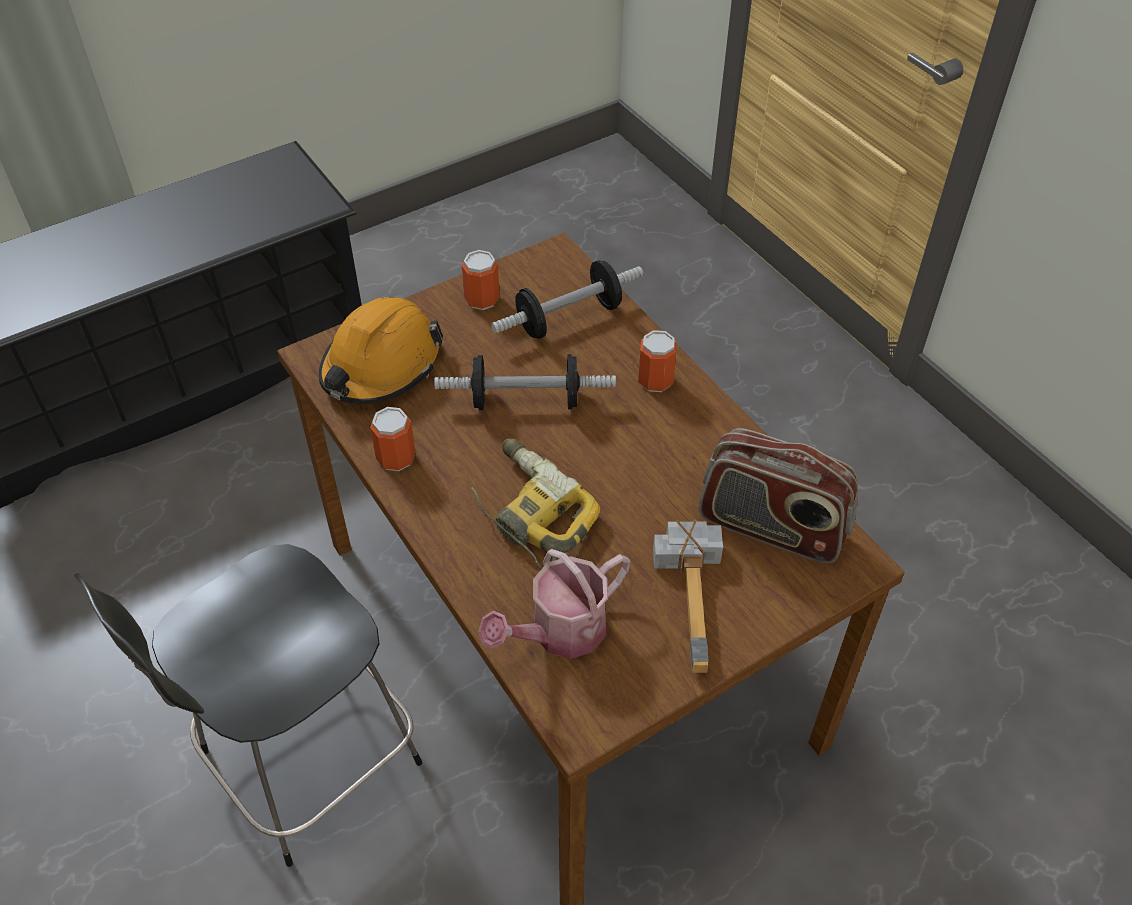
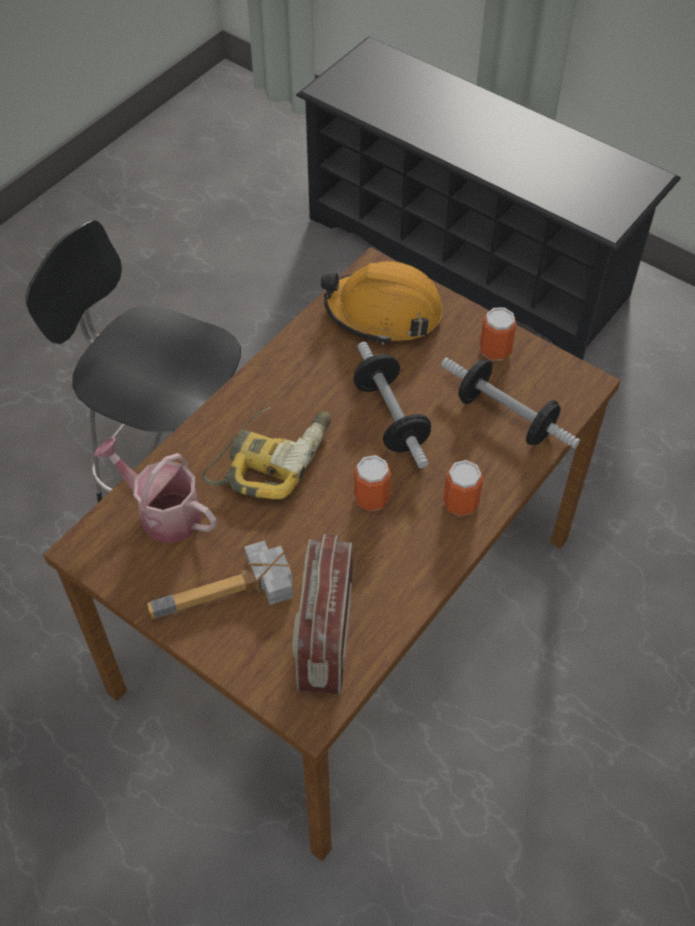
camera: 70 degrees right, 5 degrees up
can [370,407,416,471] -> can moved to [354,455,391,511]

